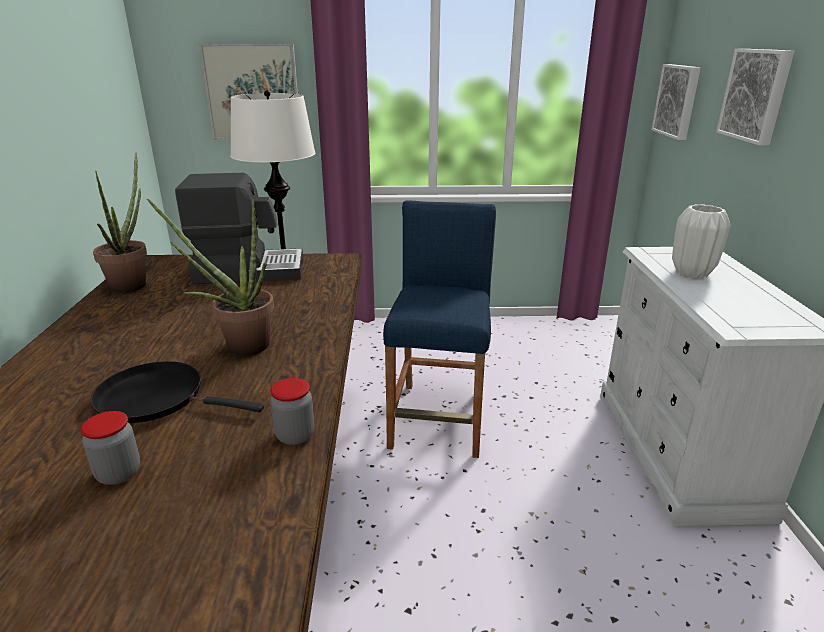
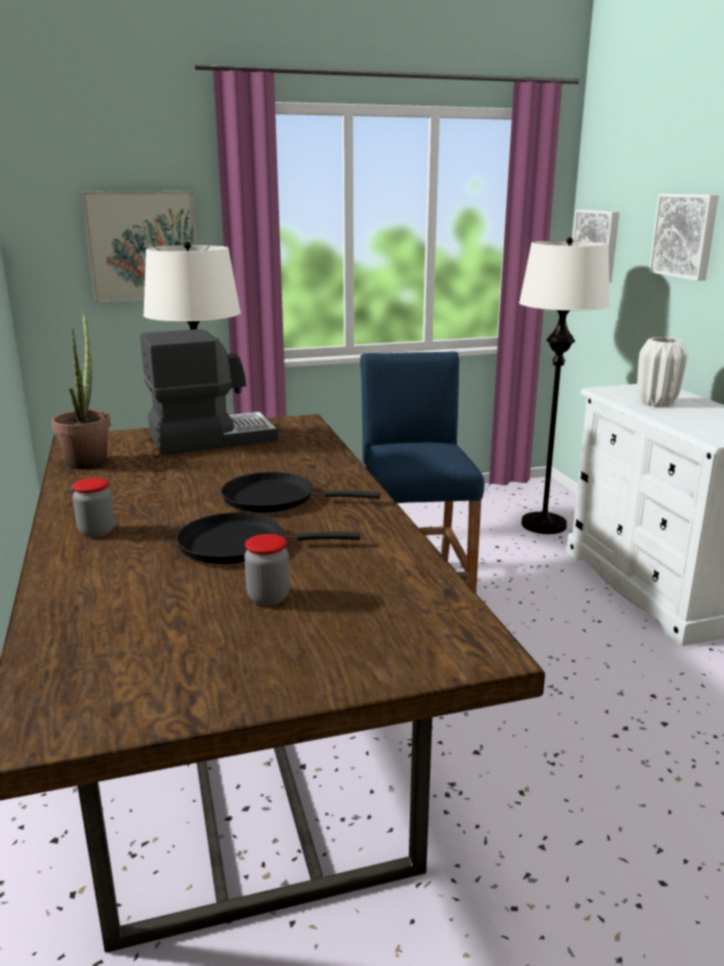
camera: 15 degrees left, 5 degrees down
potted plant [147,199,274,356] -> black frying pan [221,472,381,512]
jar [270,378,315,445] -> jar moved to [73,478,115,537]
none -> white floor lamp [519,237,610,534]

